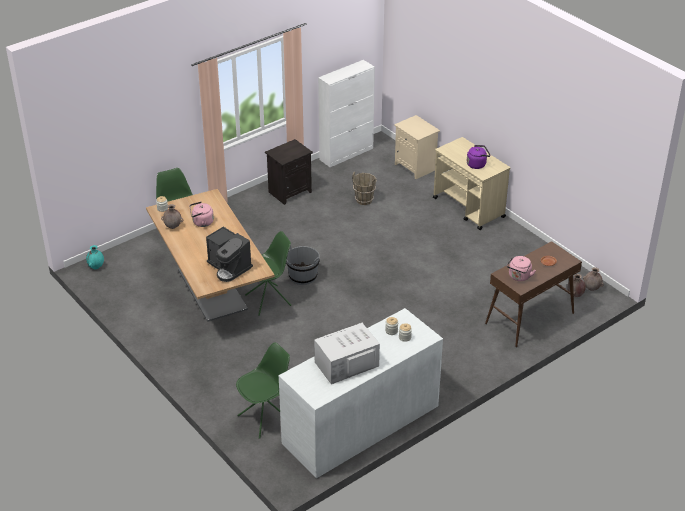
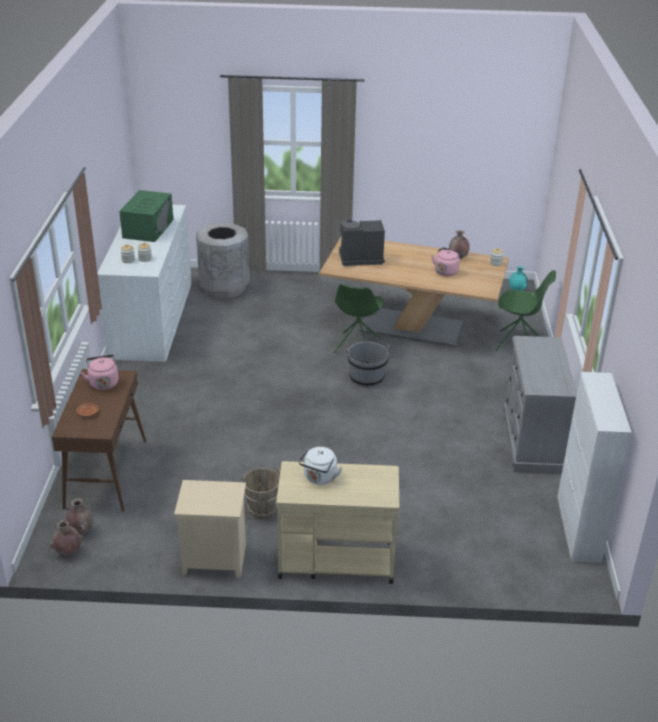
camera: 130 degrees right, 5 degrees down
green chair [236,343,290,439] -> grey trash can [196,223,250,298]
black nightstand [265,139,313,205] -> grey dresser [503,336,577,474]
white microwave [314,323,380,384] -> green microwave [119,190,173,242]
brown bucket [352,172,377,205] -> brown bucket moved to [242,466,280,519]
beige nightstand [394,115,440,179] -> beige nightstand moved to [174,480,246,578]
purple kettle [467,145,490,169] -> white kettle [299,447,342,485]

